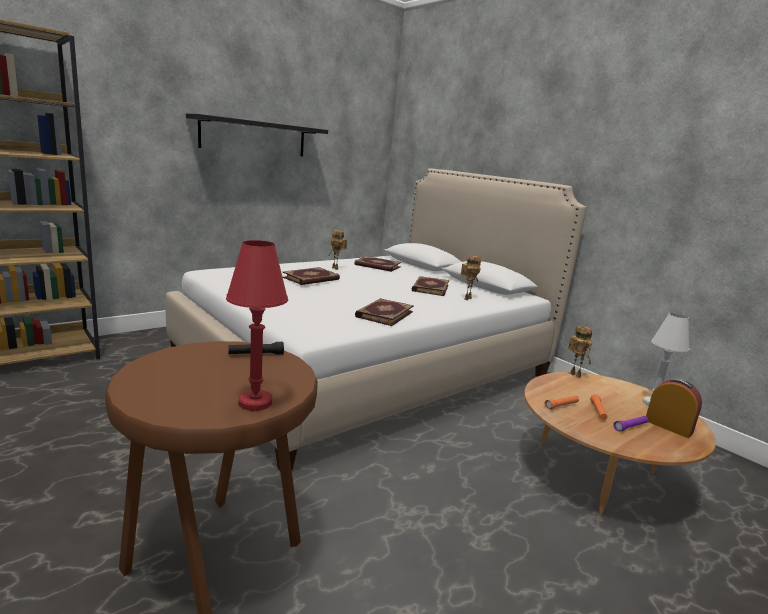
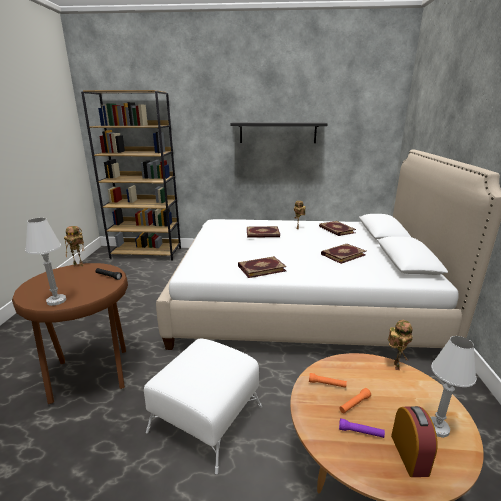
camera: 45 degrees right, 5 degrees up
red table lamp [226,240,288,411] -> white table lamp [25,218,66,306]
toy robot [460,255,481,300] -> toy robot moved to [64,226,84,267]
none -> white ottoman [144,339,262,474]

